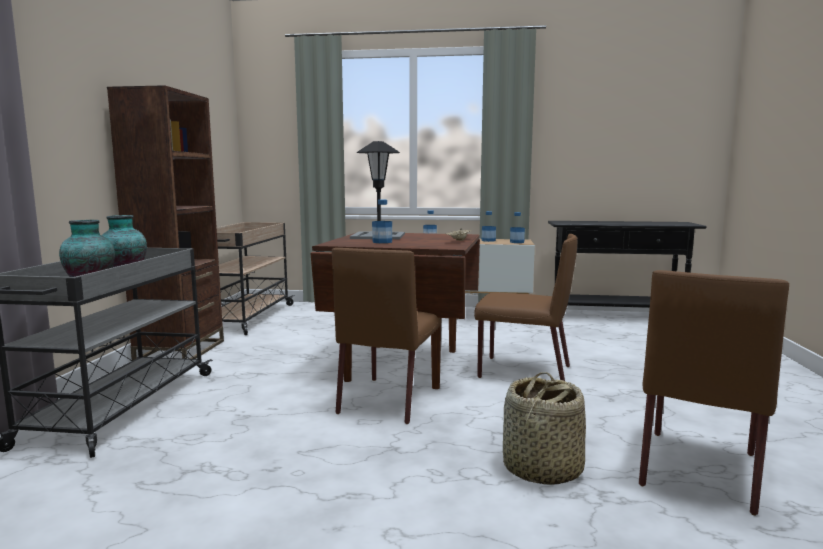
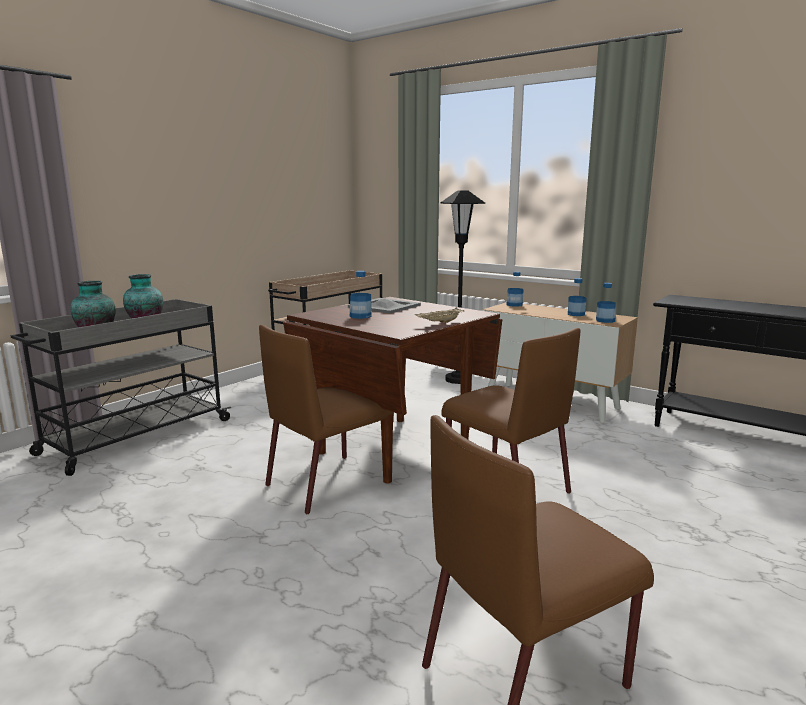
camera: 30 degrees right, 5 degrees up
brown bookcase [107,85,224,361] -> none
basket [503,372,586,485] -> none

